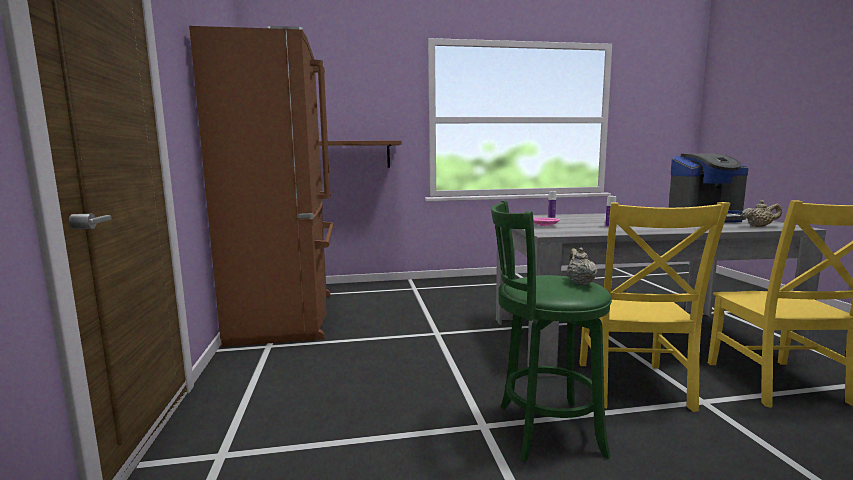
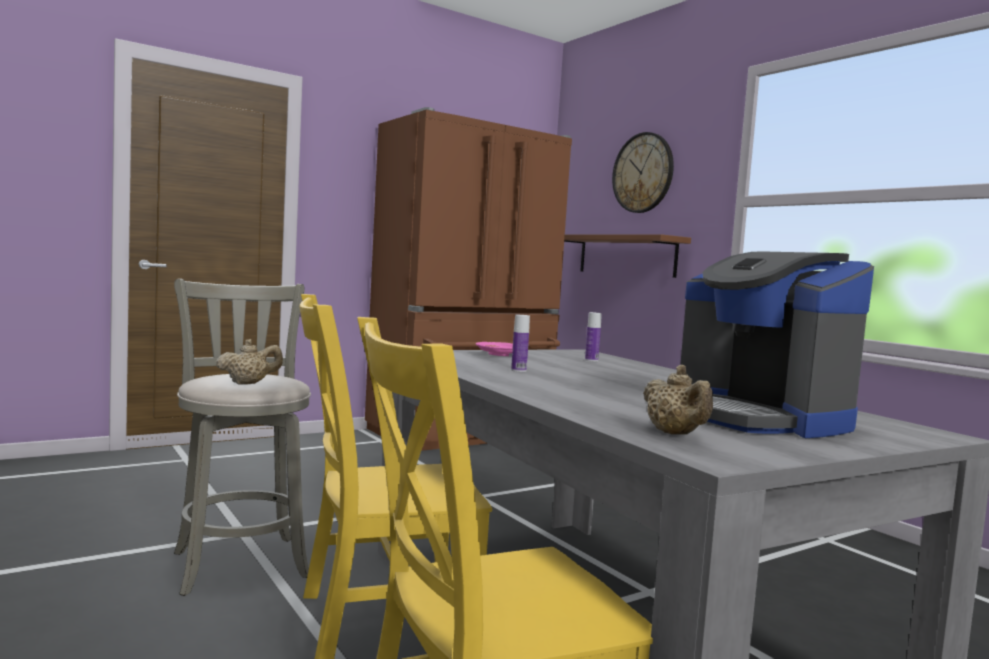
camera: 65 degrees right, 5 degrees down
green stool [491,200,612,462] -> grey stool [174,279,311,596]
none -> wall clock [612,132,674,213]

